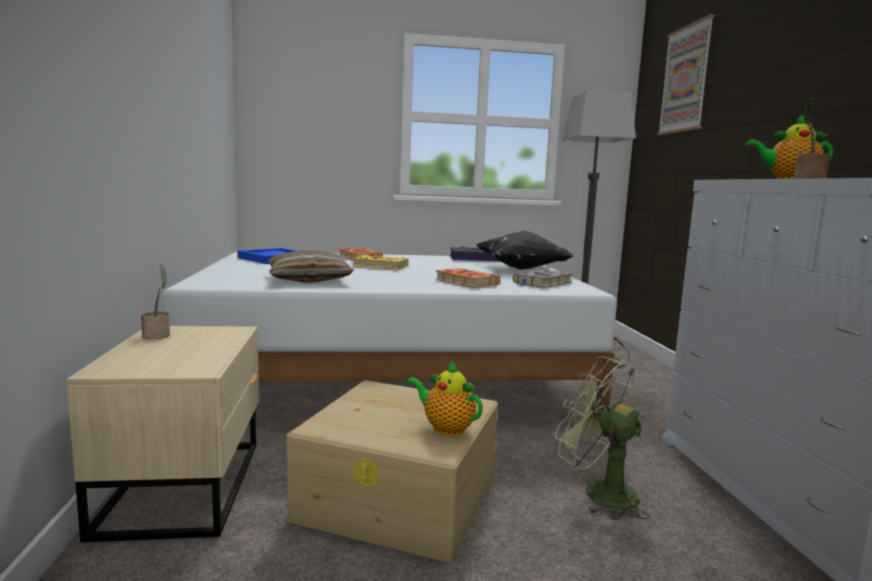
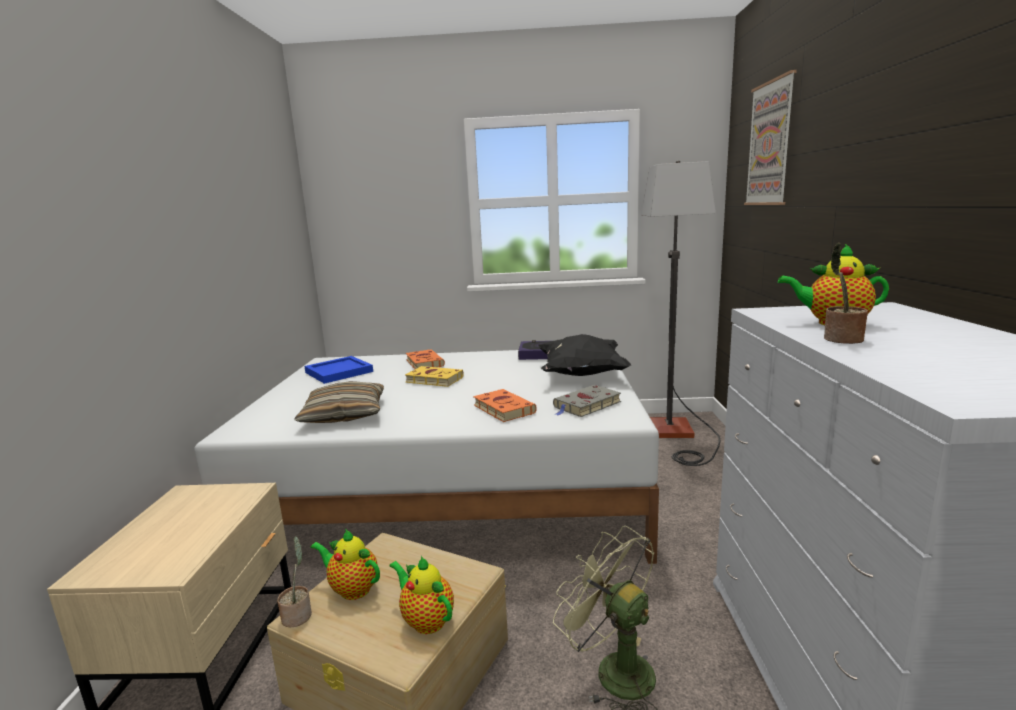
camera: 10 degrees right, 5 degrees up
potted plant [141,264,170,339] -> potted plant moved to [277,536,312,627]
none -> teapot [310,529,380,600]

